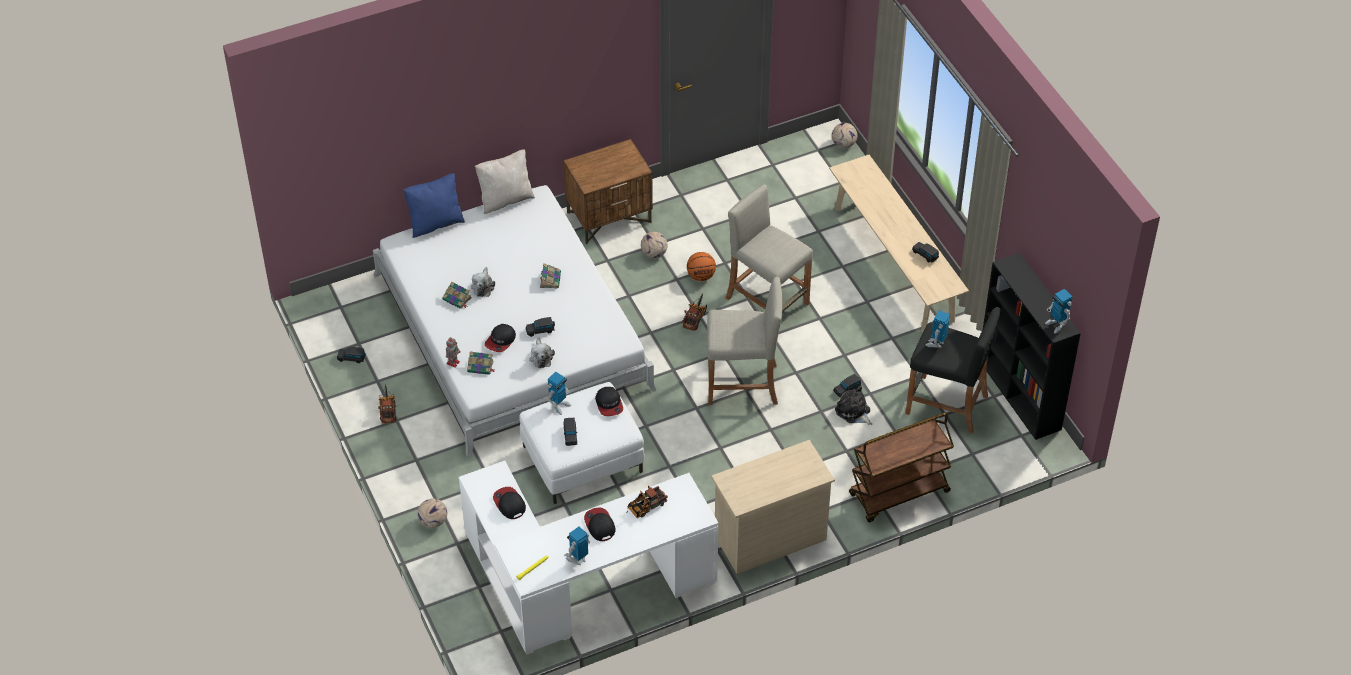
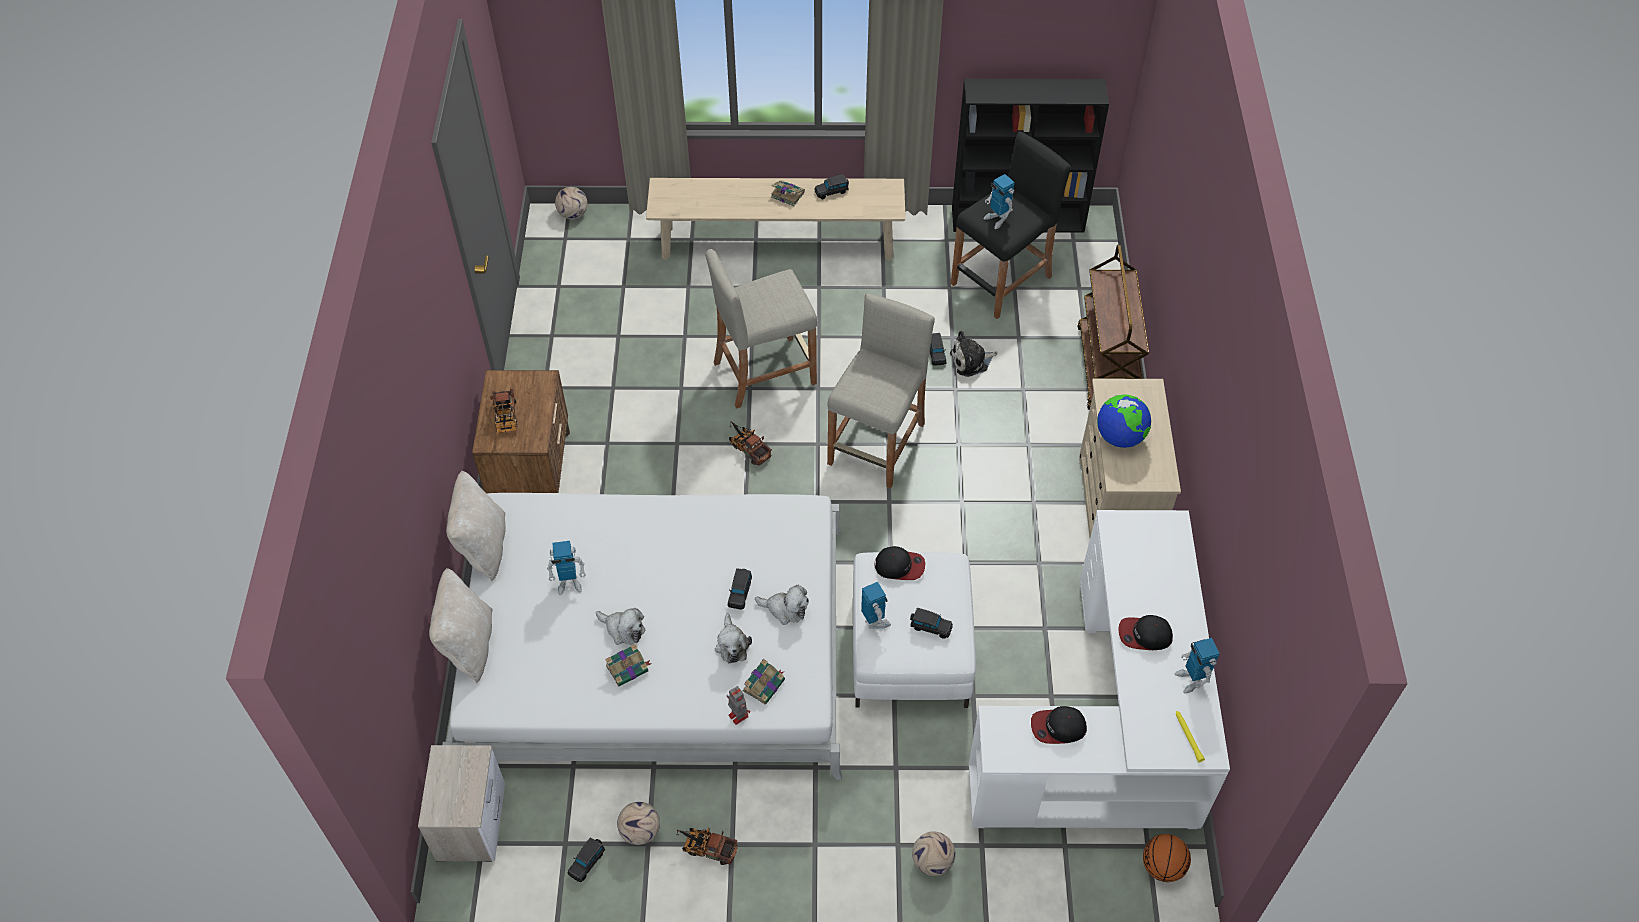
camera: 65 degrees left, 5 degrees up
blue pillow [403,173,465,238] -> beige pillow [429,568,492,683]
cap [485,324,516,352] -> plush toy [715,613,752,663]
book [540,263,561,289] -> book moved to [771,180,805,206]
toy truck [627,486,668,518] -> toy truck moved to [490,388,517,433]
football [641,232,668,258] -> football moved to [617,802,660,845]
basketball [687,252,716,281] -> basketball moved to [1143,834,1191,882]
toy robot [1045,289,1073,334] -> toy robot moved to [547,541,586,595]
none -> nightstand [418,745,505,862]
none -> globe [1097,394,1151,448]

